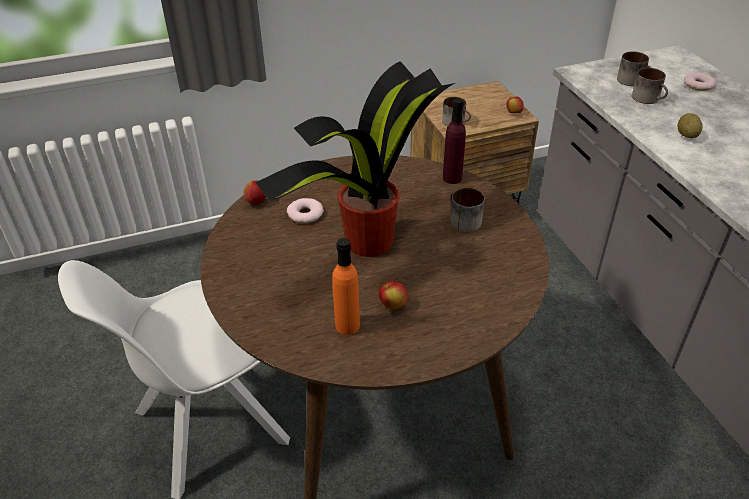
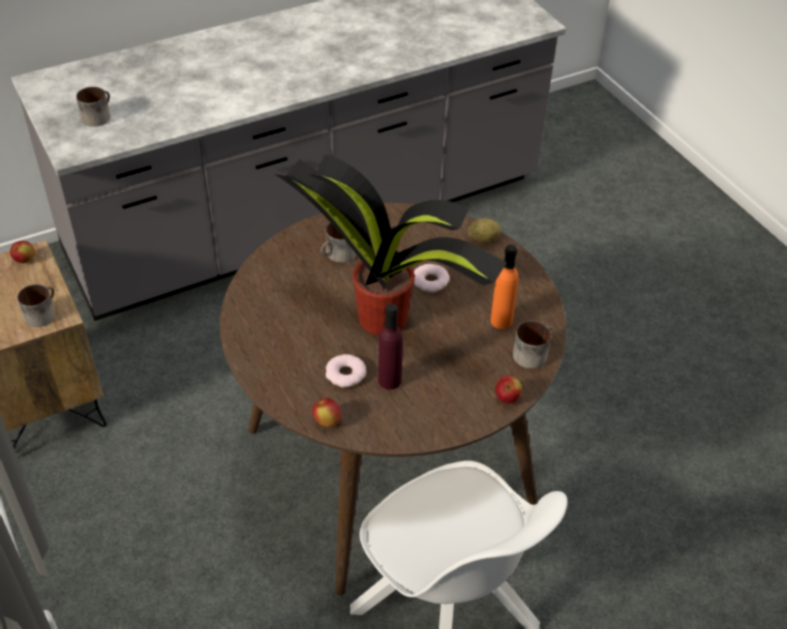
camera: 100 degrees left, 5 degrees up
apple [379,281,408,309] -> apple moved to [495,376,522,403]
purple bottle [443,99,466,184] -> purple bottle moved to [378,304,403,390]
mug [632,68,668,104] -> mug moved to [513,321,552,369]
potato [677,113,703,138] -> potato moved to [468,218,501,243]
donut [684,73,716,91] -> donut moved to [414,264,450,292]

